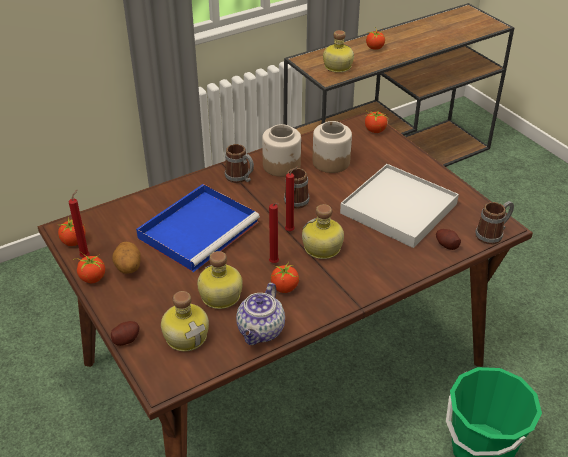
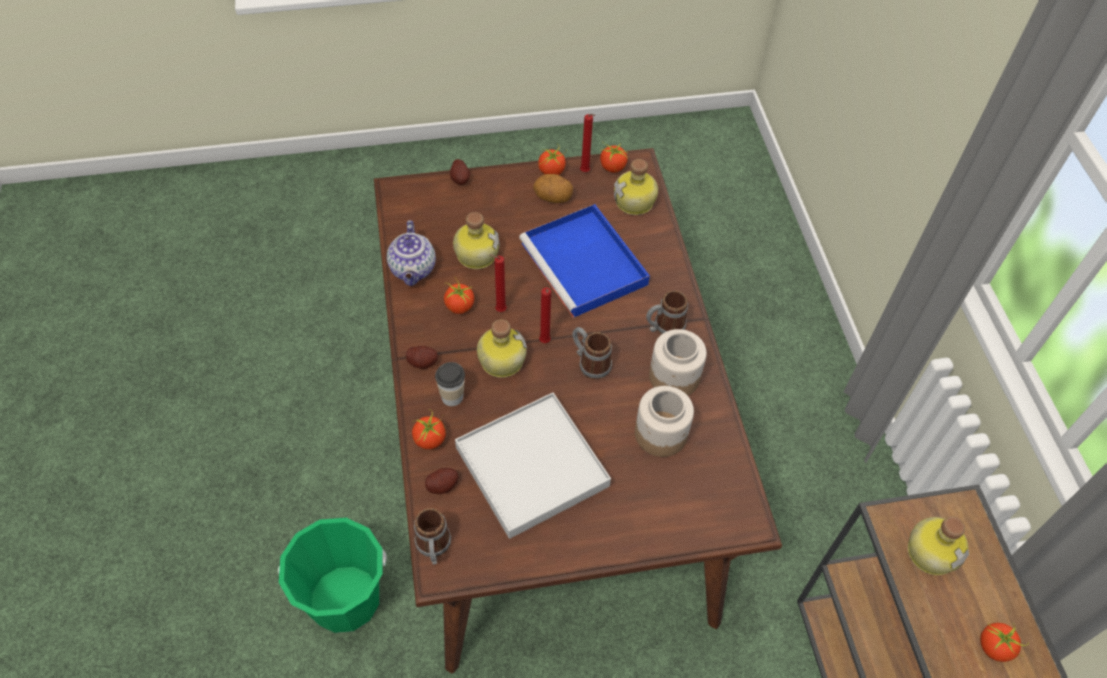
camera: 110 degrees right, 15 degrees up
bottle [161,291,209,351] -> bottle moved to [614,159,658,215]
teapot [236,283,285,345] -> teapot turned 135 degrees counterclockwise [387,220,436,286]
tomato [365,110,387,133] -> tomato moved to [412,409,446,449]
none -> potato [406,346,438,369]
none -> cup [435,362,465,406]

